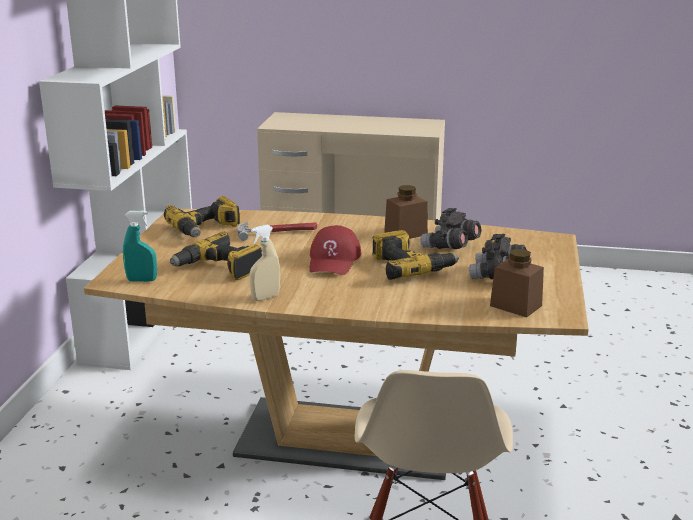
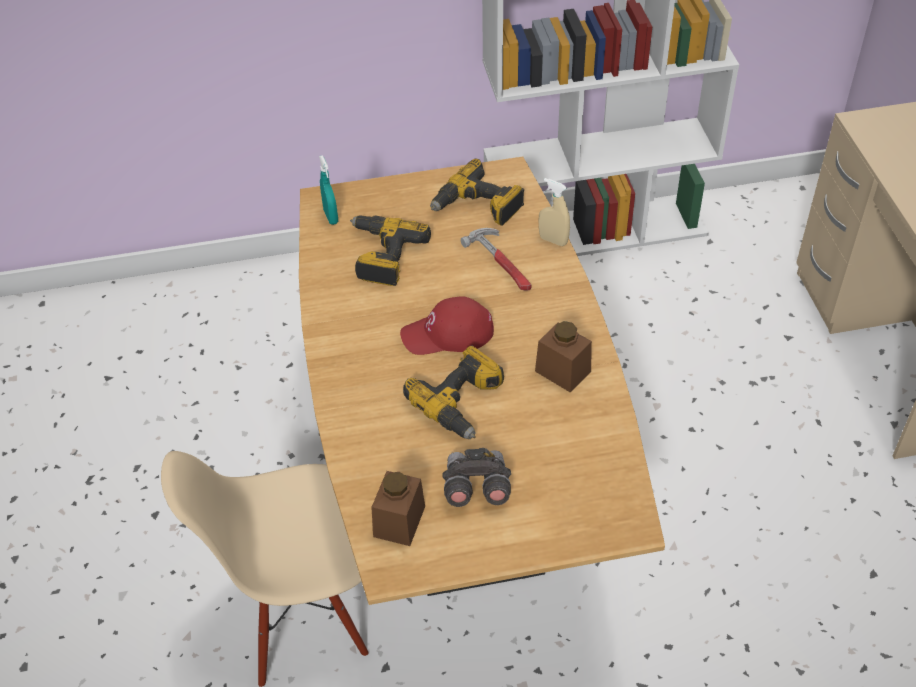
camera: 70 degrees right, 25 degrees up
beige spray bottle [249,225,280,301] -> beige spray bottle moved to [539,178,570,246]
grey binoculars [420,208,482,249] -> none

